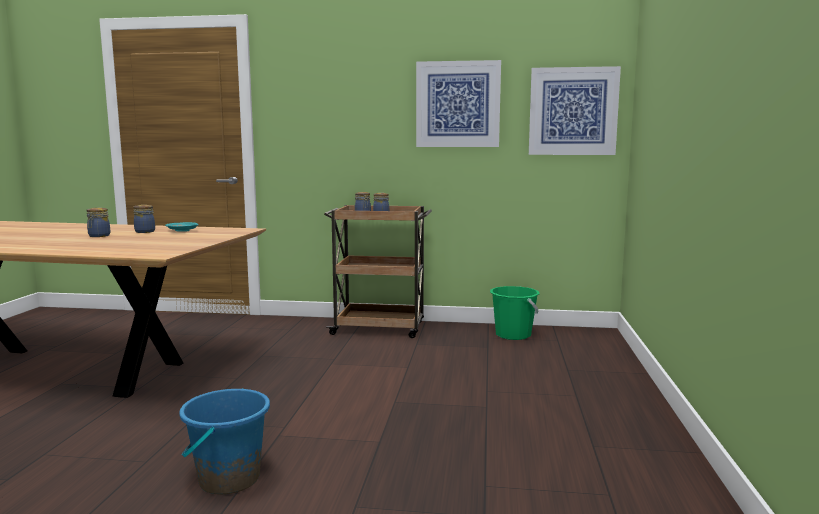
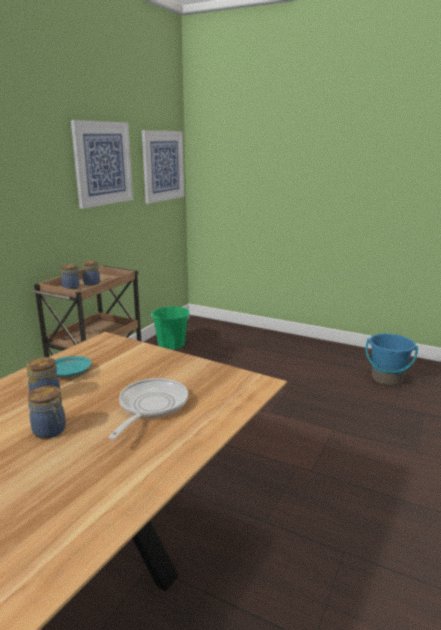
camera: 70 degrees left, 10 degrees up
blue bucket [179,388,270,495] -> blue bucket moved to [366,334,418,385]
none -> frying pan [108,378,188,440]

